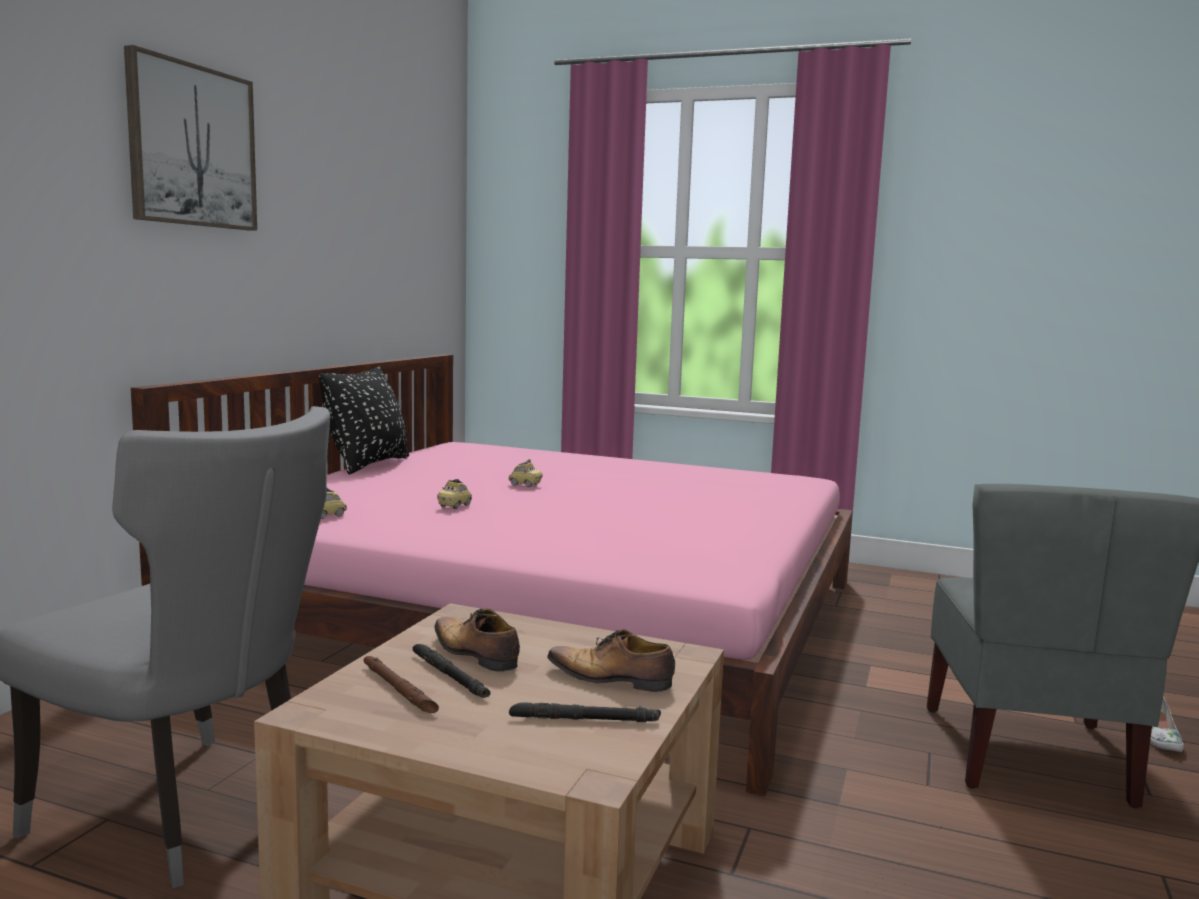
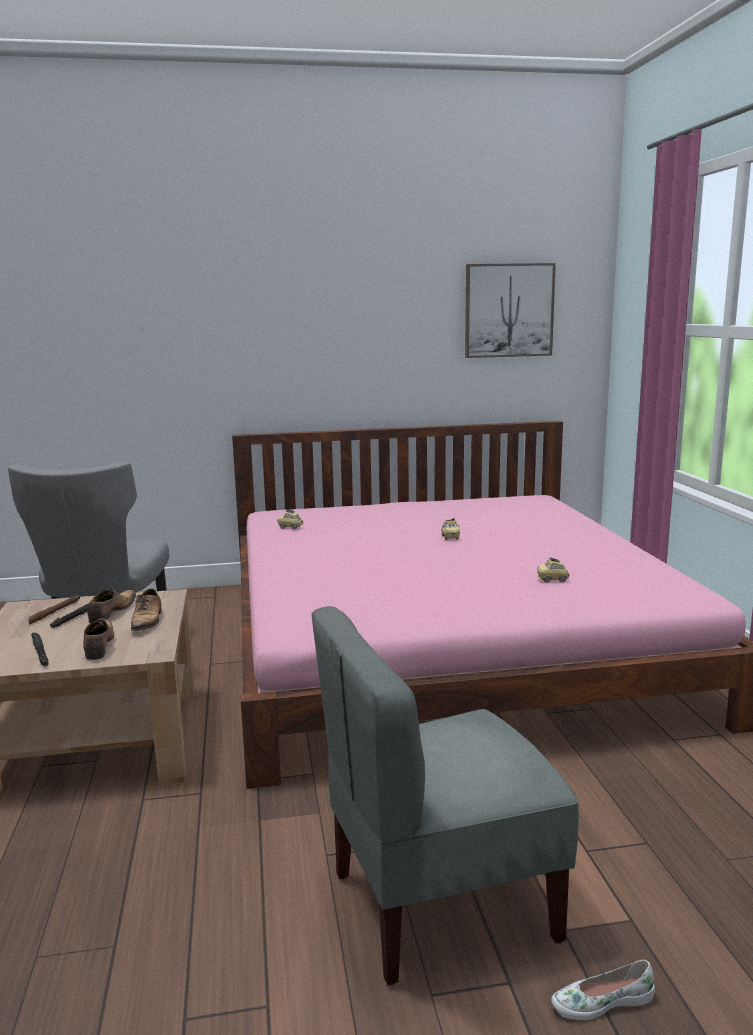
camera: 60 degrees right, 5 degrees up
picture [124,45,257,231] -> picture moved to [465,263,556,358]
black pillow [319,366,409,474] -> none
toy car [437,479,472,509] -> toy car moved to [537,557,570,583]
none -> shoe [131,588,162,631]

